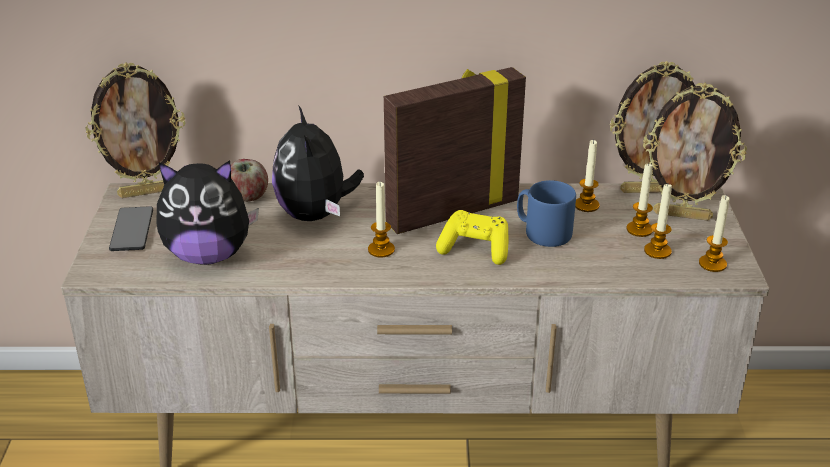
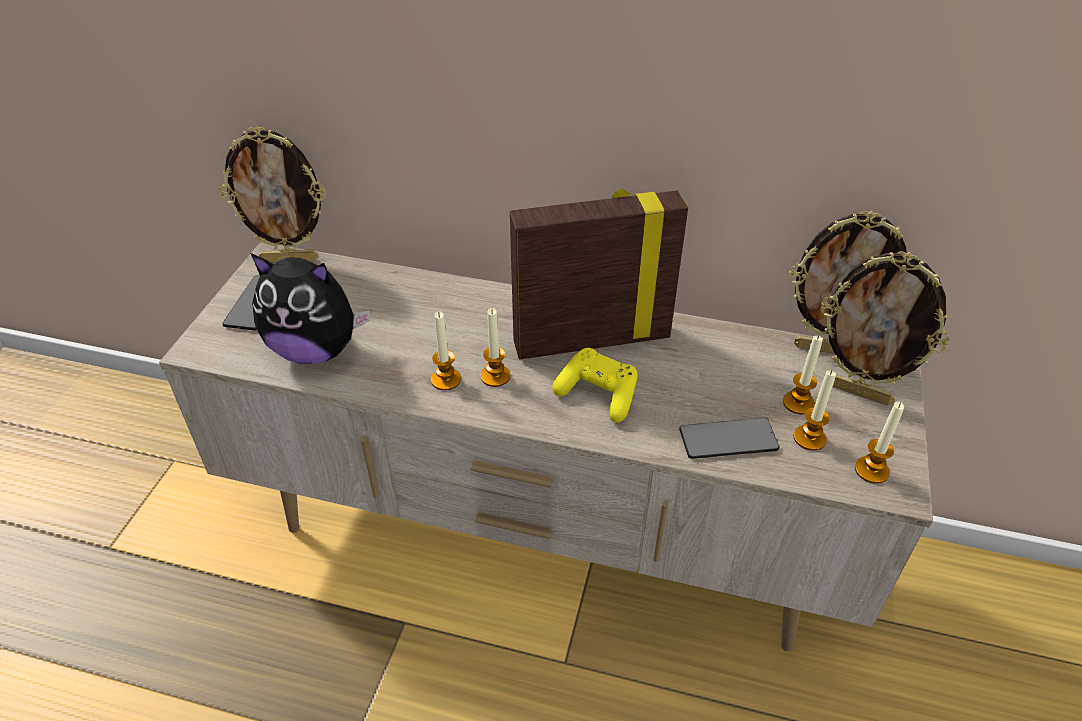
camera: 15 degrees right, 10 degrees up
apple [231,159,268,202] -> none
plush toy [272,105,364,221] -> none
blue mug [517,180,576,247] -> none
candle [575,140,599,212] -> candle moved to [431,311,461,391]
none -> phone [679,418,779,459]

